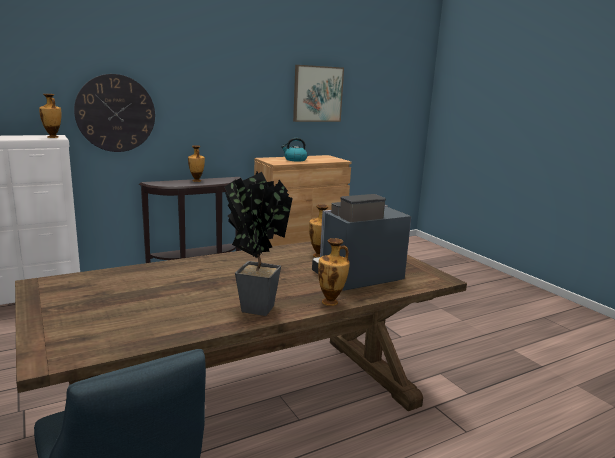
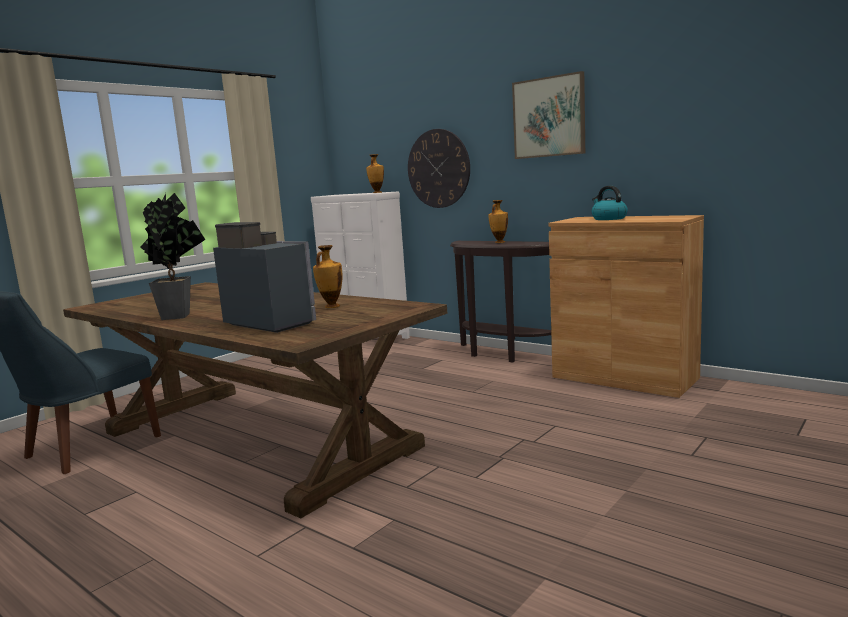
camera: 70 degrees right, 5 degrees down
picture [293,65,344,122] -> picture moved to [512,71,585,159]
vase [318,238,350,306] -> none

